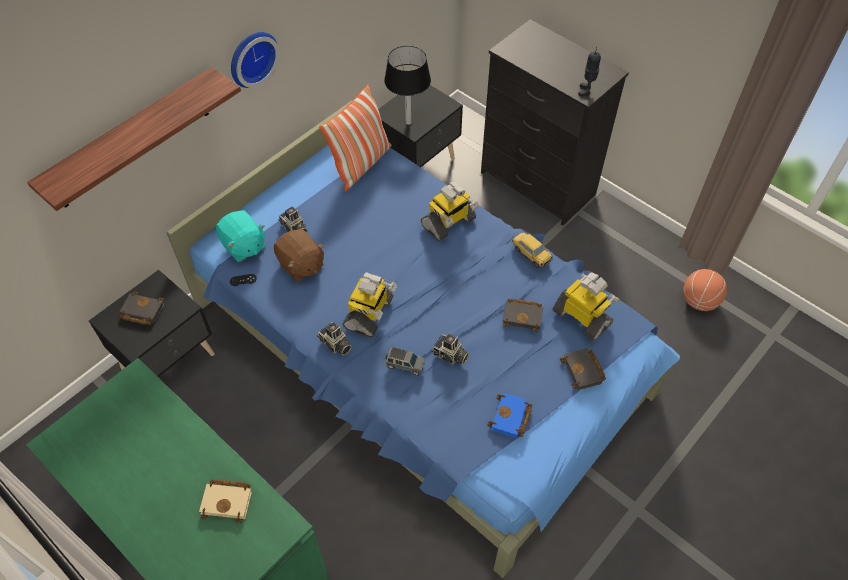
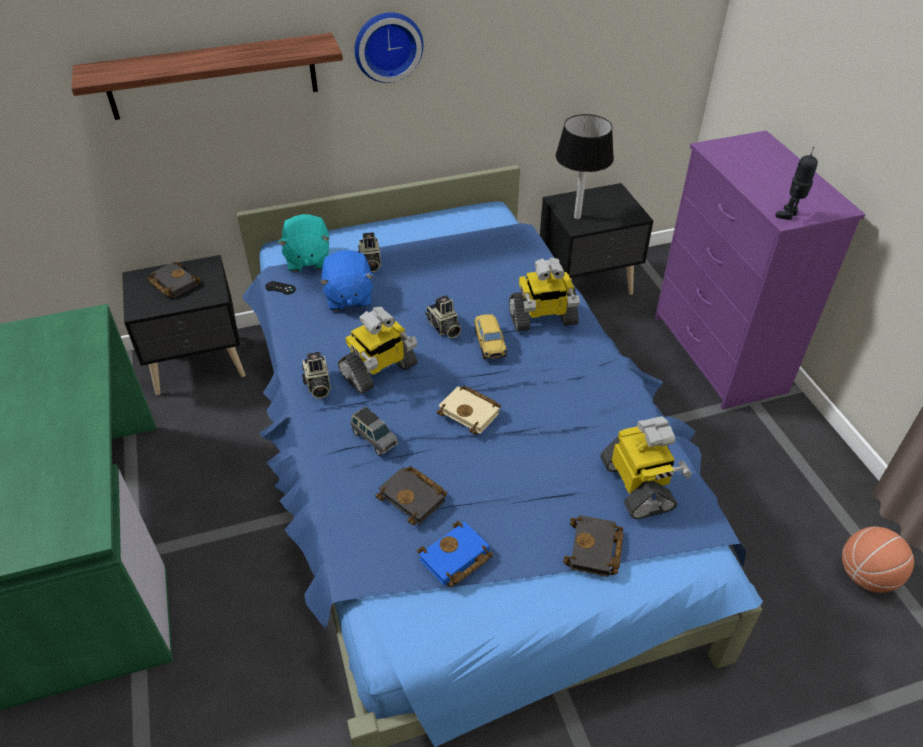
camera: 30 degrees right, 10 degrees down
beige book [199,479,252,523] -> beige book moved to [437,386,501,434]
brown plush toy [274,229,324,282] -> blue plush toy [319,250,374,311]
pillow [319,84,391,192] -> none
camera [431,334,469,364] -> camera moved to [425,295,461,338]
black dresser [481,19,629,226] -> purple dresser [655,131,865,410]
black book [502,298,543,332] -> black book moved to [376,466,447,525]
toy car [512,232,553,268] -> toy car moved to [474,314,507,359]

